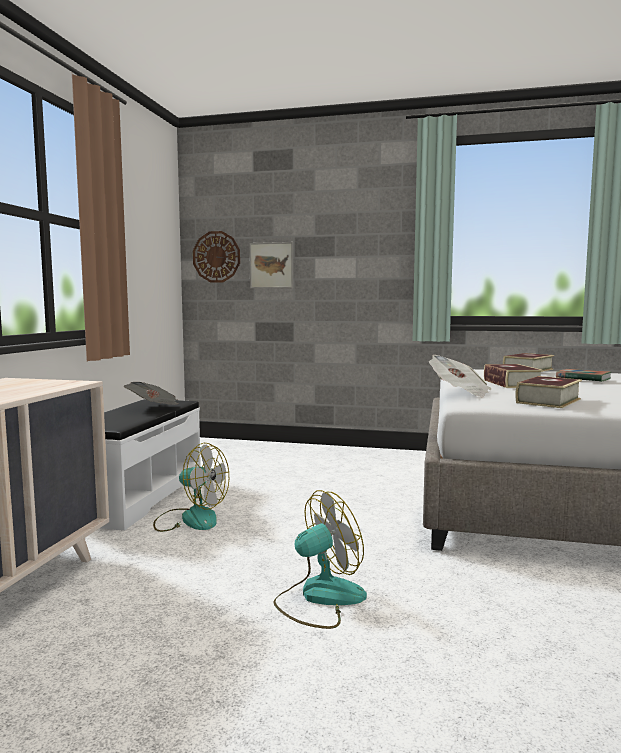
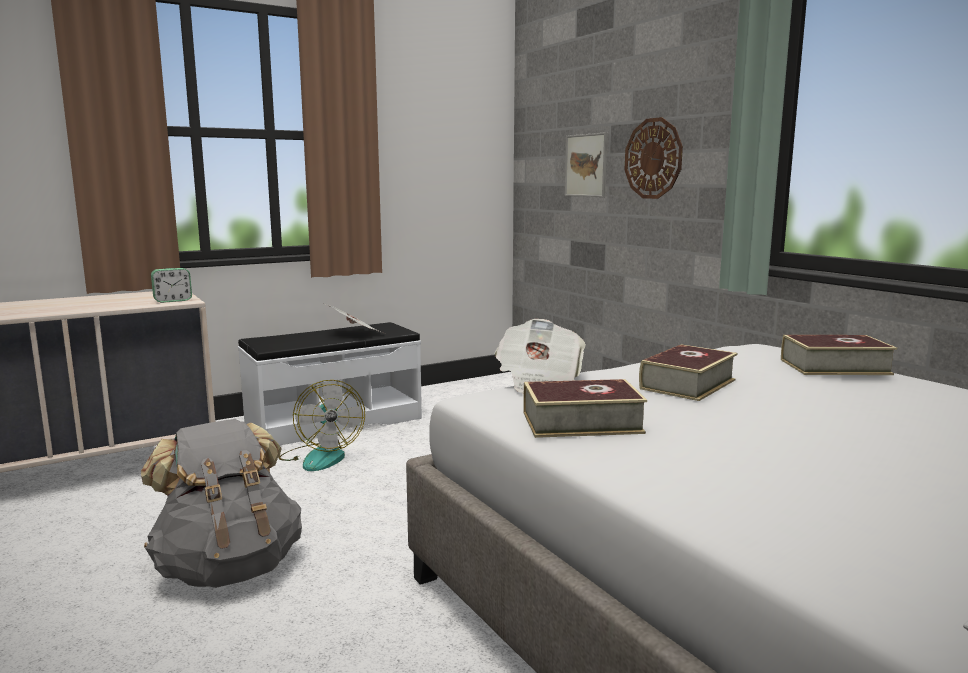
camera: 45 degrees right, 5 degrees up
wall clock [193,231,240,283] -> wall clock moved to [624,117,683,199]
fan [273,490,367,629] -> grey backpack [141,419,302,588]
book [556,369,611,382] -> none
none -> alarm clock [151,268,192,303]

